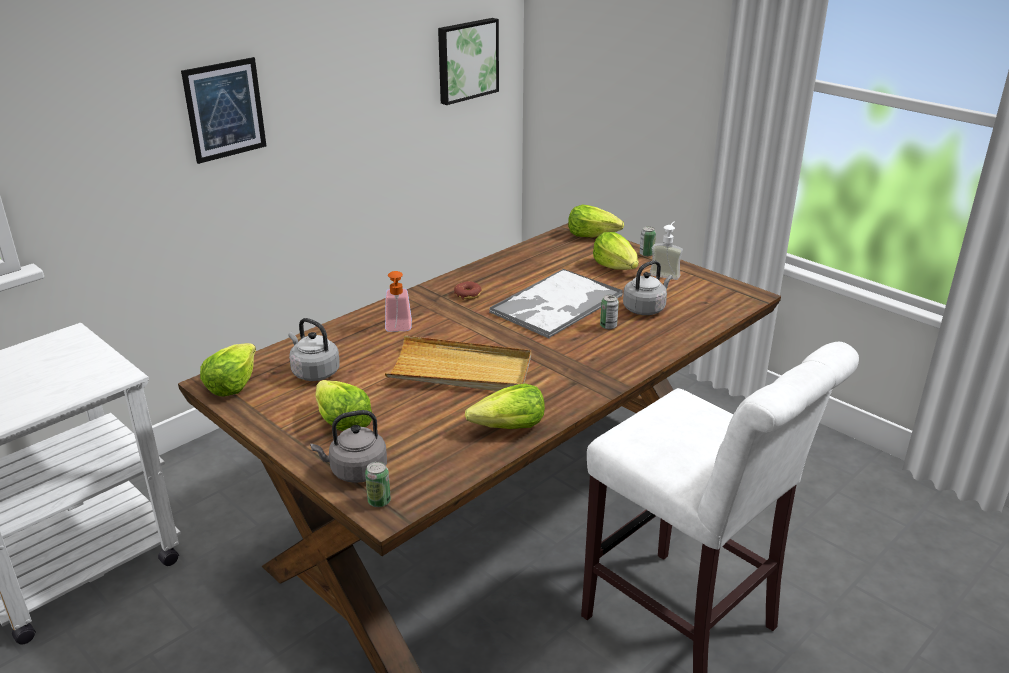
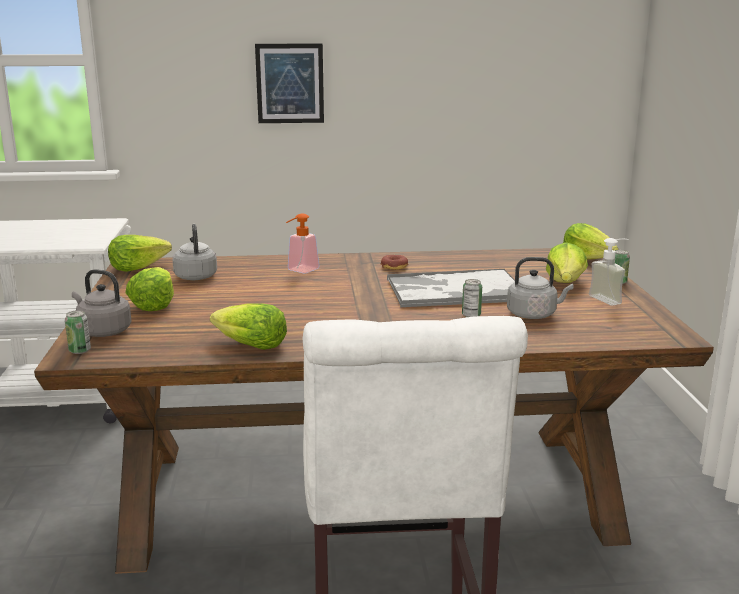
camera: 40 degrees right, 10 degrees down
beige tray [385,336,531,391] -> none
picture [438,18,499,105] -> none

